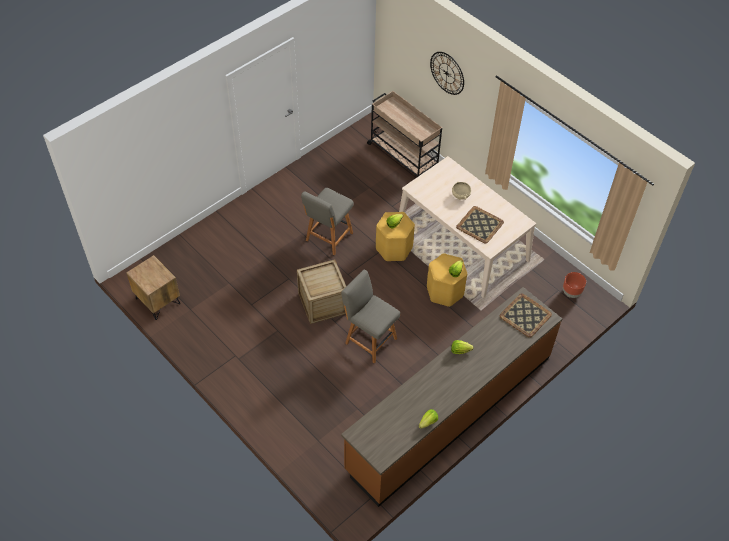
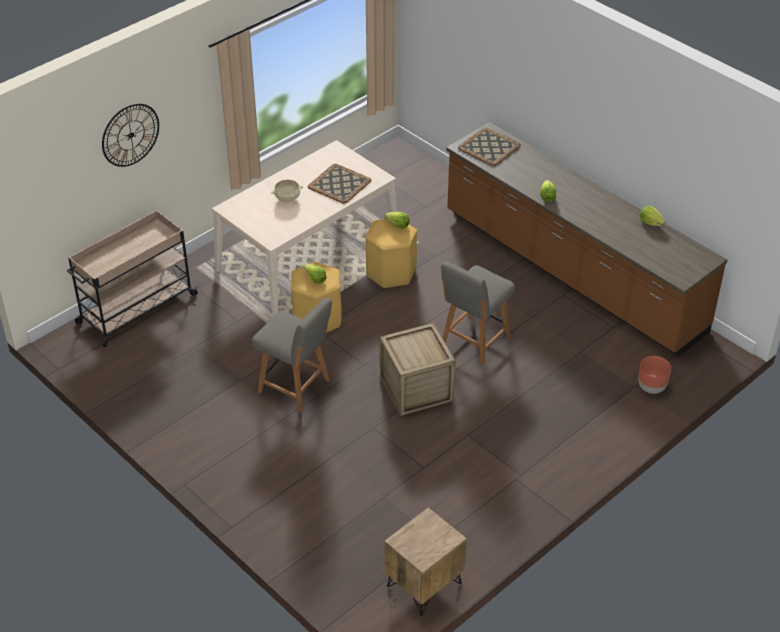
camera: 90 degrees left, 10 degrees down
brown planter [563,272,586,298] -> brown planter moved to [638,356,671,394]

